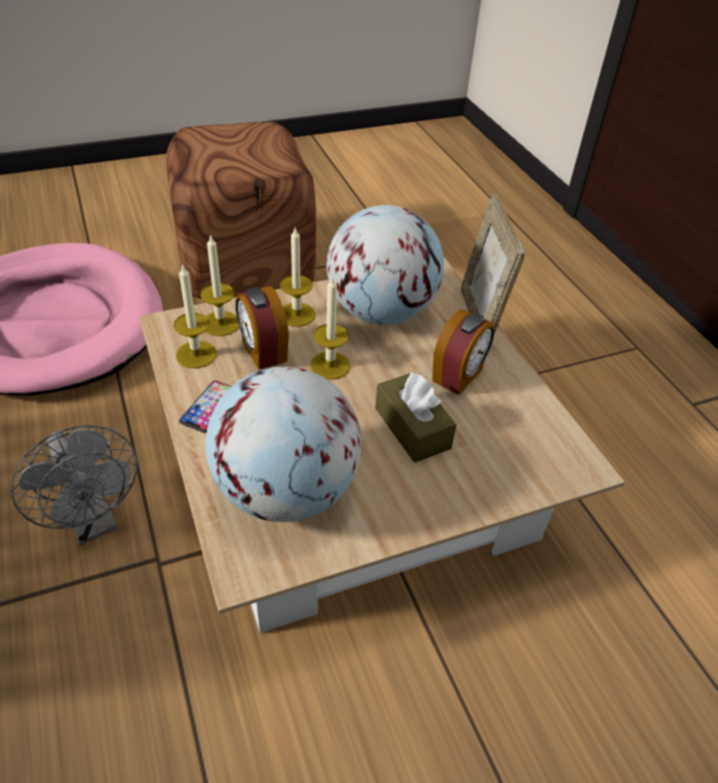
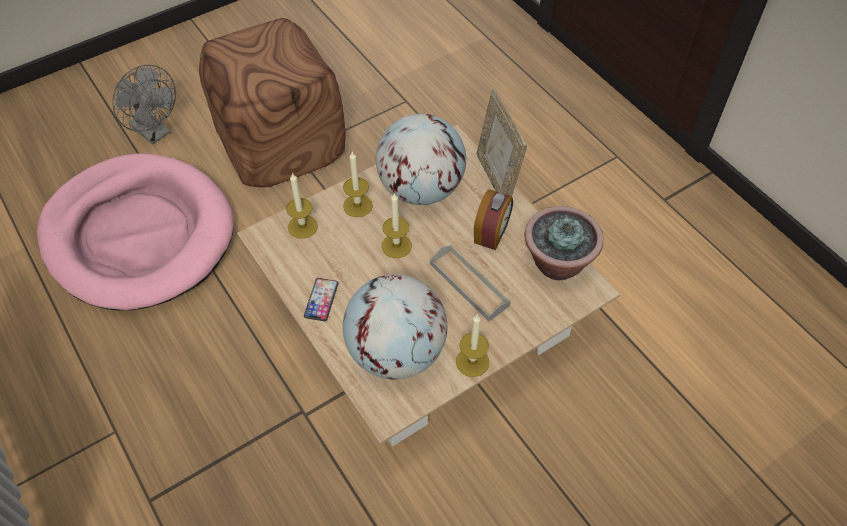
camera: 10 degrees left, 10 degrees up
grey fan [11,425,137,545] -> grey fan moved to [113,64,176,144]
candle [173,264,217,368] -> candle moved to [456,315,489,377]
alarm clock [235,286,289,370] -> none
brown tissue box [375,371,457,463] -> grey tray [430,245,511,321]
none -> potted plant [525,206,604,281]

